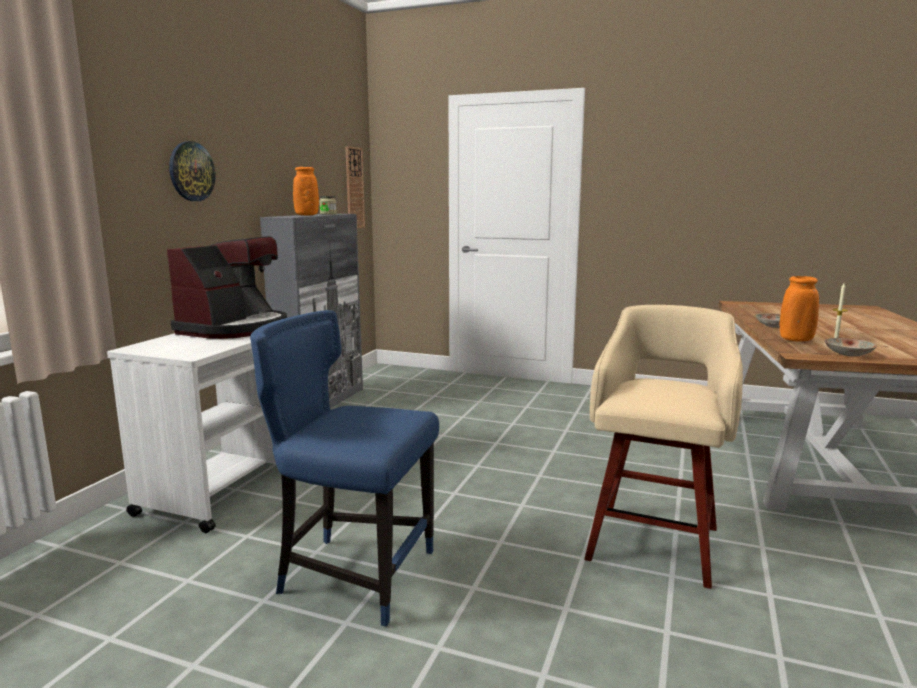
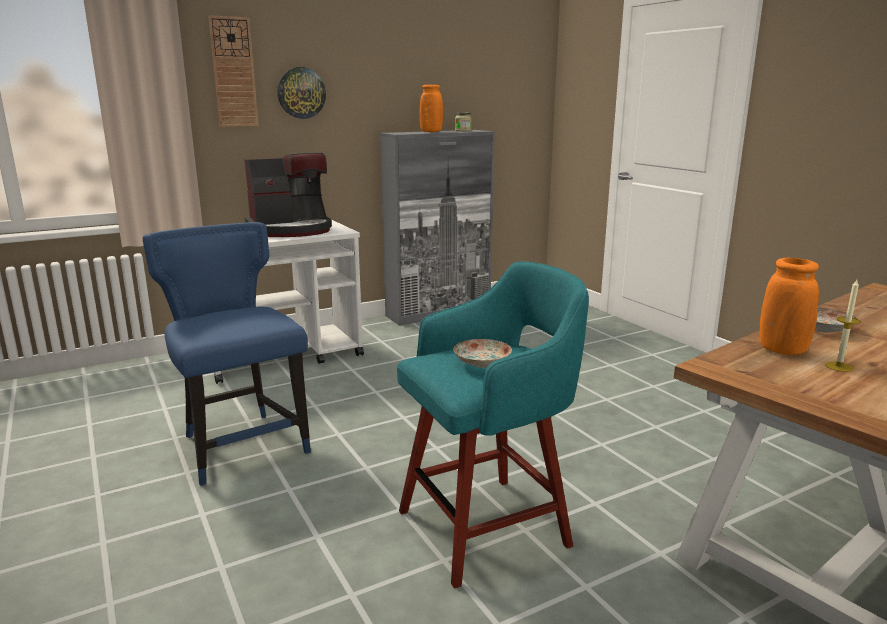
camera: 40 degrees right, 5 degrees up
wall clock [345,146,365,228] -> wall clock moved to [208,15,259,127]
beige stool [584,305,743,589] -> turquoise stool [397,261,589,588]
plate [825,338,877,357] -> plate moved to [454,339,512,368]

